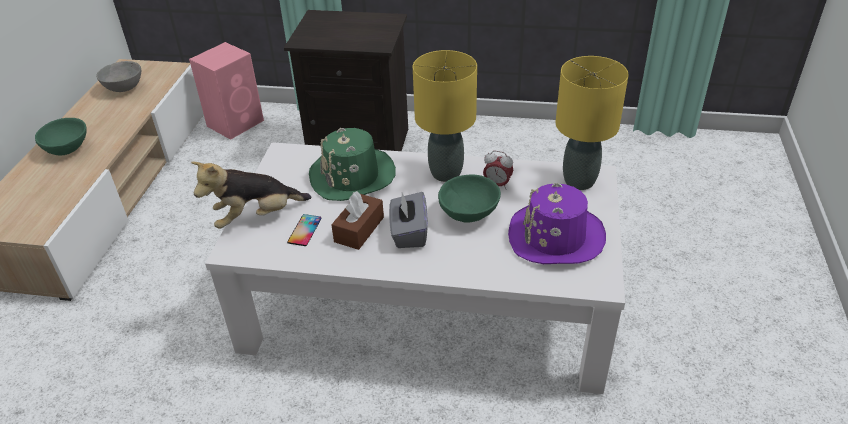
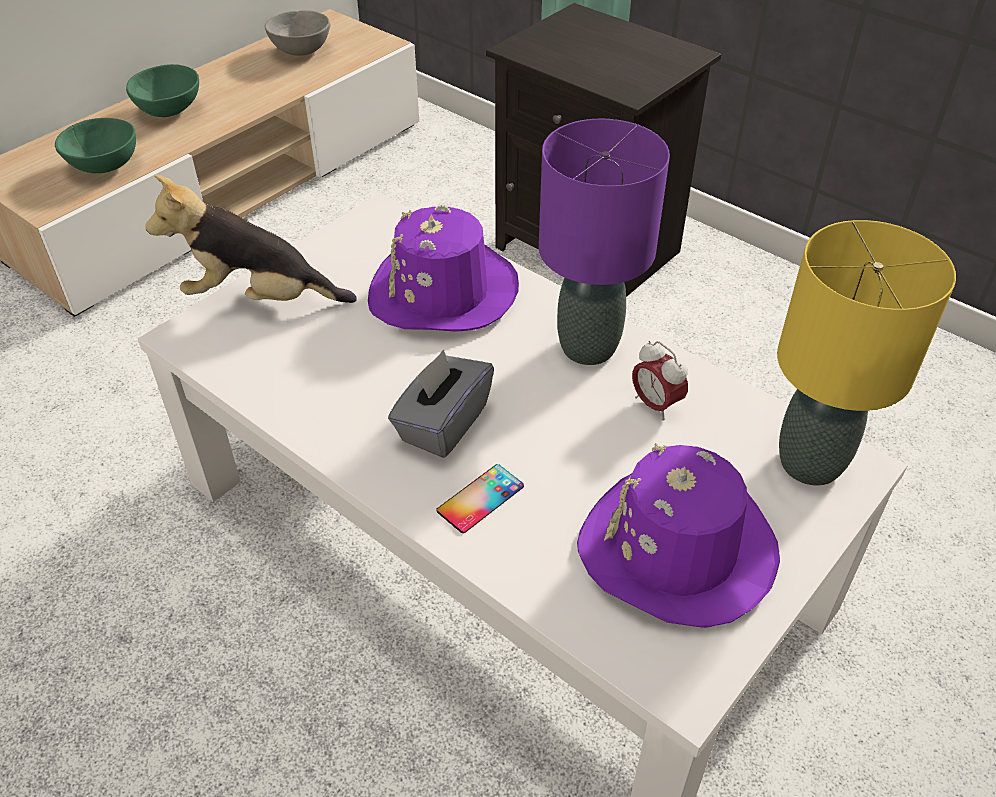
camera: 30 degrees right, 5 degrees up
pink speaker [189,42,264,140] -> none
phone [287,214,322,246] -> phone moved to [436,464,524,533]
green hat [309,128,396,201] -> purple hat [368,204,519,332]
brown tissue box [332,191,384,250] -> none
yellow table lamp [413,50,477,182] -> purple table lamp [539,118,670,365]
green bowl [438,175,501,223] -> green bowl moved to [55,118,136,173]

